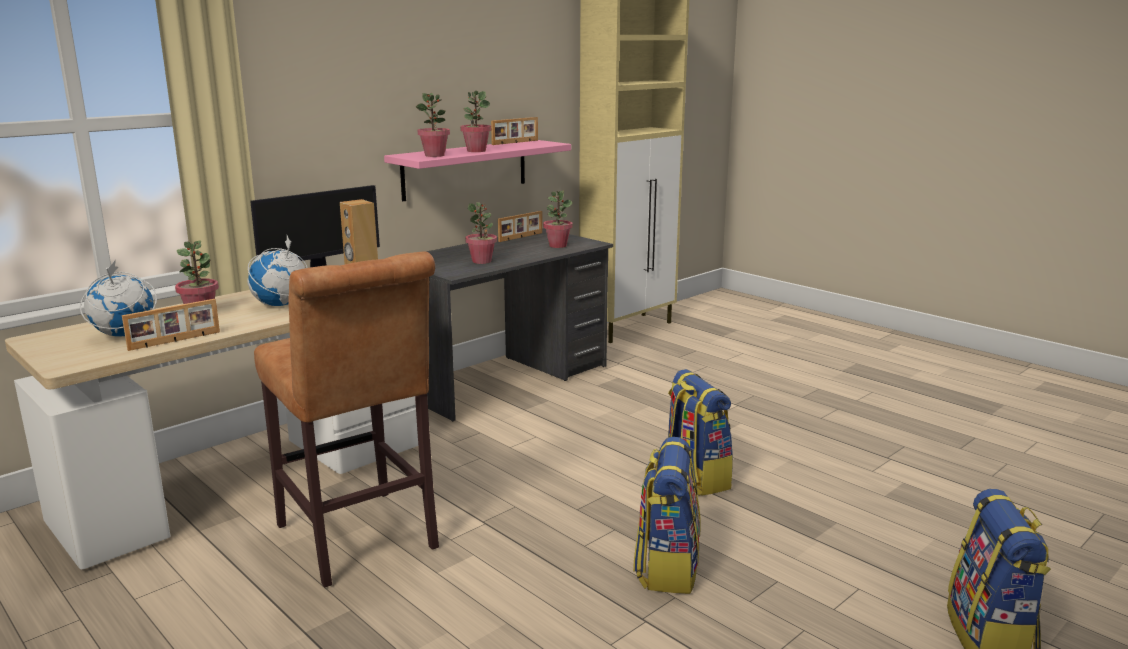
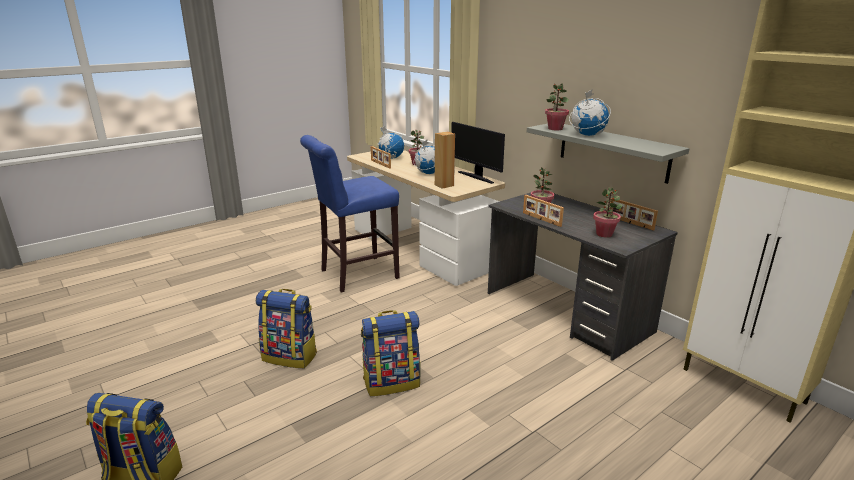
camera: 95 degrees right, 5 degrees up
brown stool [254,252,439,588] -> blue stool [300,135,400,293]
pink shelf [384,140,571,201] -> grey shelf [527,124,690,184]
potted plant [460,91,491,152] -> globe [569,89,611,136]
picture frame [491,117,538,145] -> picture frame moved to [523,195,564,227]

